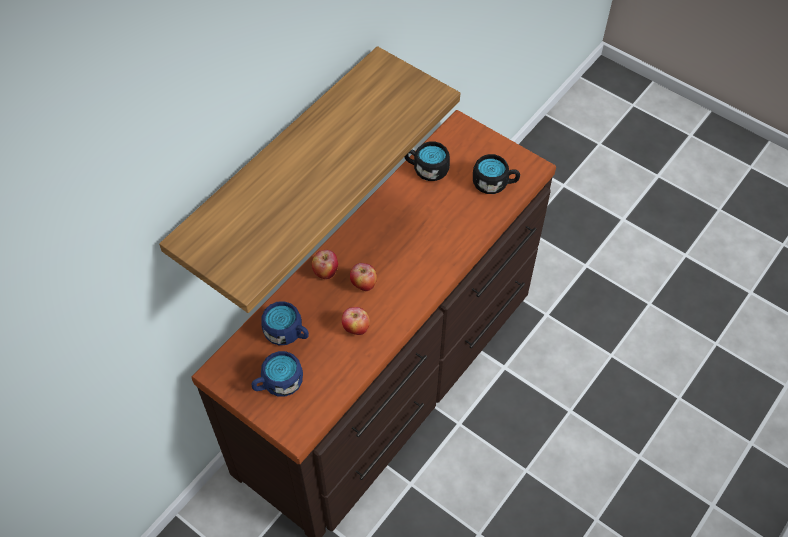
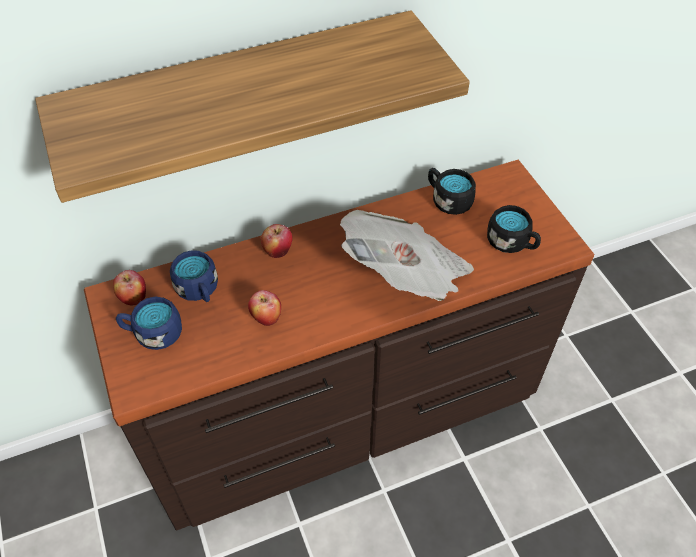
camera: 30 degrees right, 5 degrees down
apple [350,263,377,291] -> apple moved to [113,270,146,305]
none -> newspaper [340,210,474,301]

